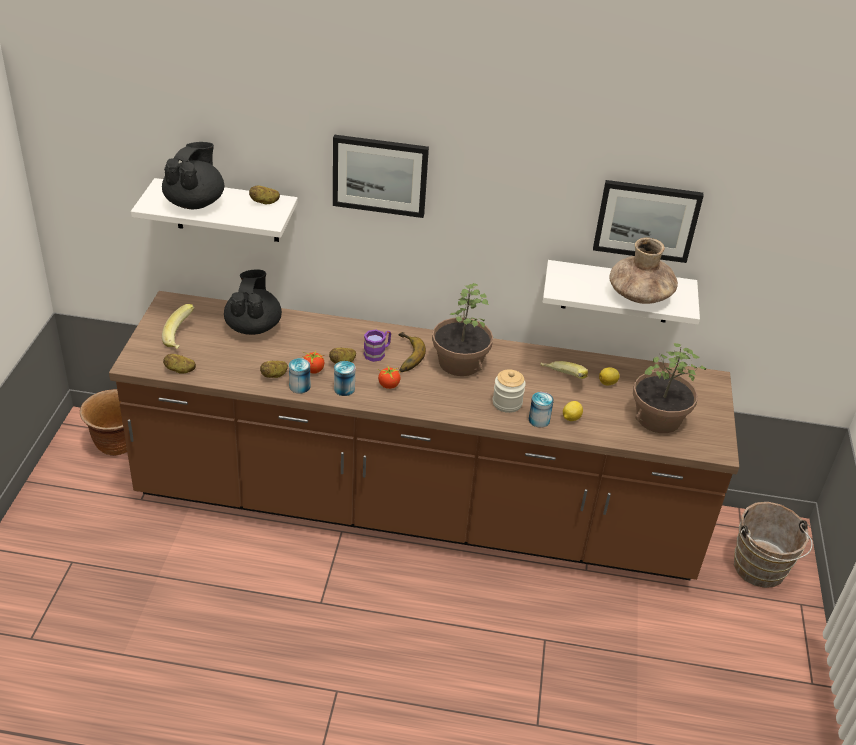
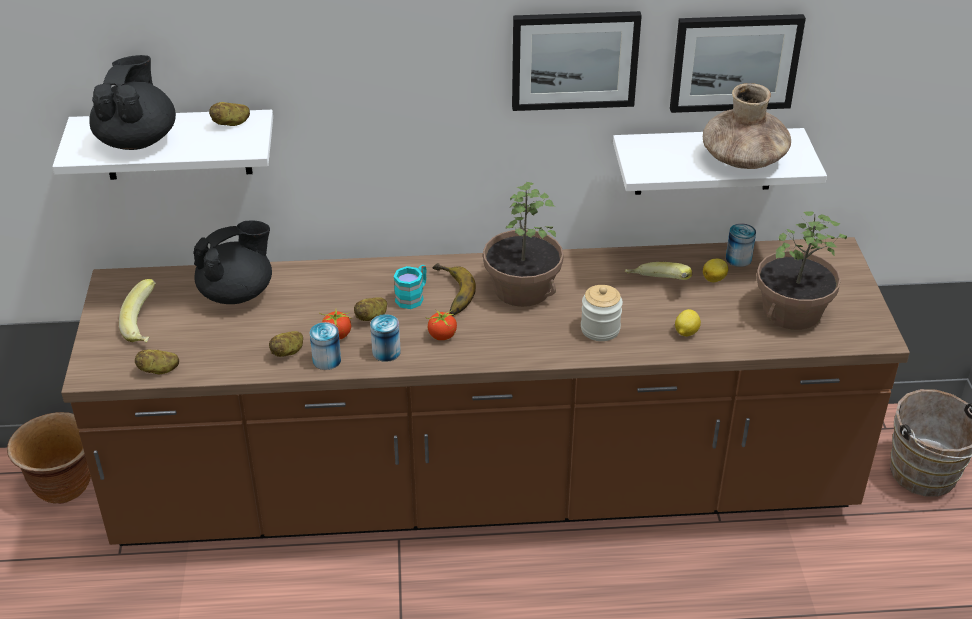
camera: 10 degrees left, 0 degrees up
black teapot [224,269,282,335] -> black teapot turned 60 degrees clockwise [193,220,272,304]
picture [333,135,429,218] -> picture moved to [512,11,642,111]
purple mug [364,330,391,362] -> turquoise mug [394,265,427,309]
can [529,392,554,428] -> can moved to [726,223,756,267]

